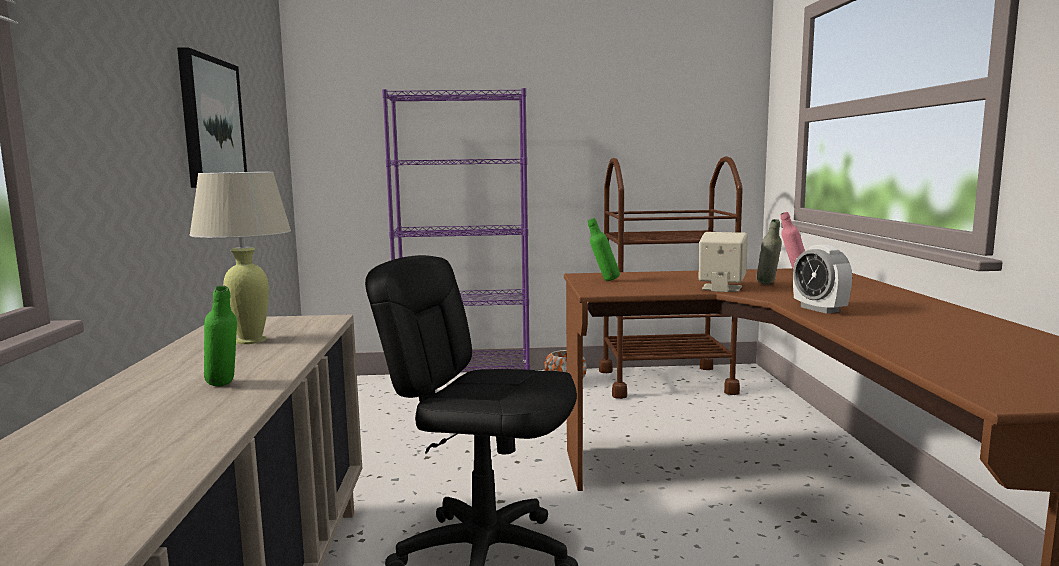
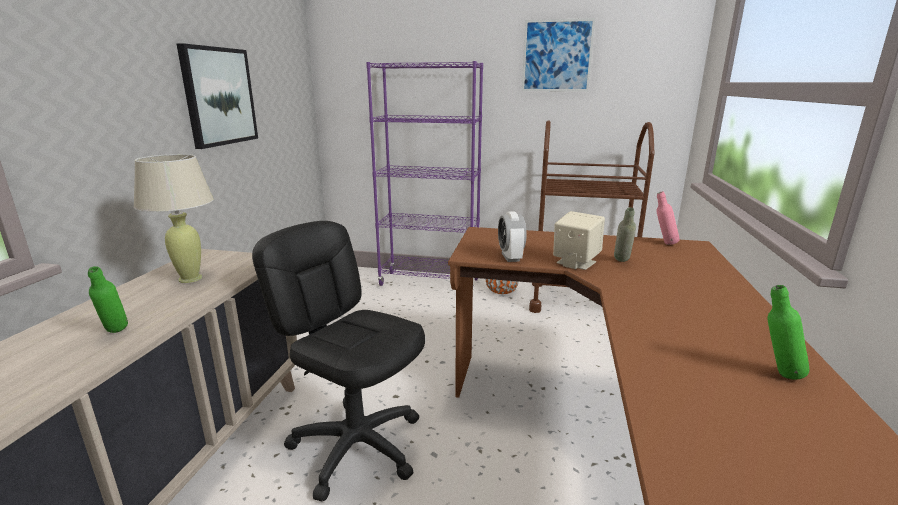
camera: 15 degrees right, 10 degrees up
green bottle [588,218,620,281] -> green bottle moved to [767,285,809,380]
alarm clock [793,245,852,314] -> alarm clock moved to [498,211,527,262]
none -> picture [522,18,595,92]

